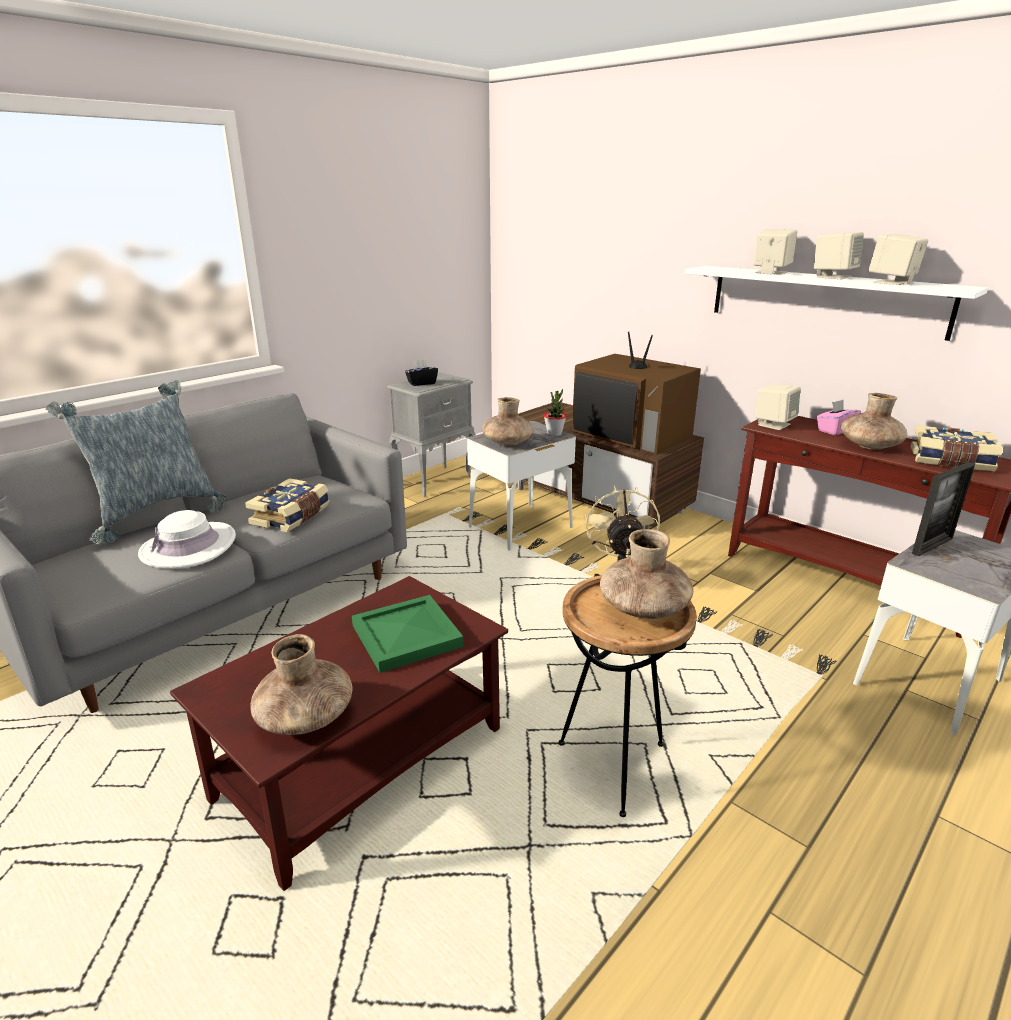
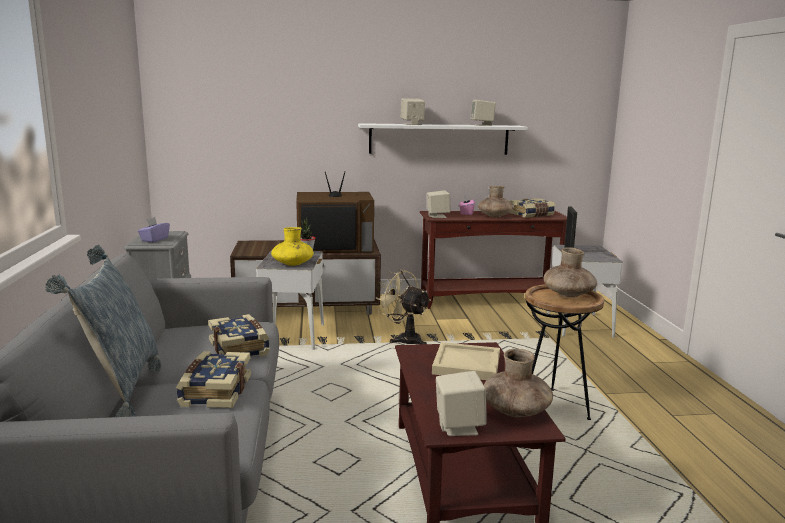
camera: 50 degrees left, 10 degrees down
white hat [138,510,236,569] -> book [176,351,251,408]
green tray [352,595,464,673] -> beige tray [432,342,500,380]
black tissue box [405,359,438,386] -> purple tissue box [138,217,170,242]
brown vase [482,397,533,446] -> yellow vase [271,227,314,266]
beige speaker [814,232,864,279] -> beige speaker moved to [436,371,487,436]

